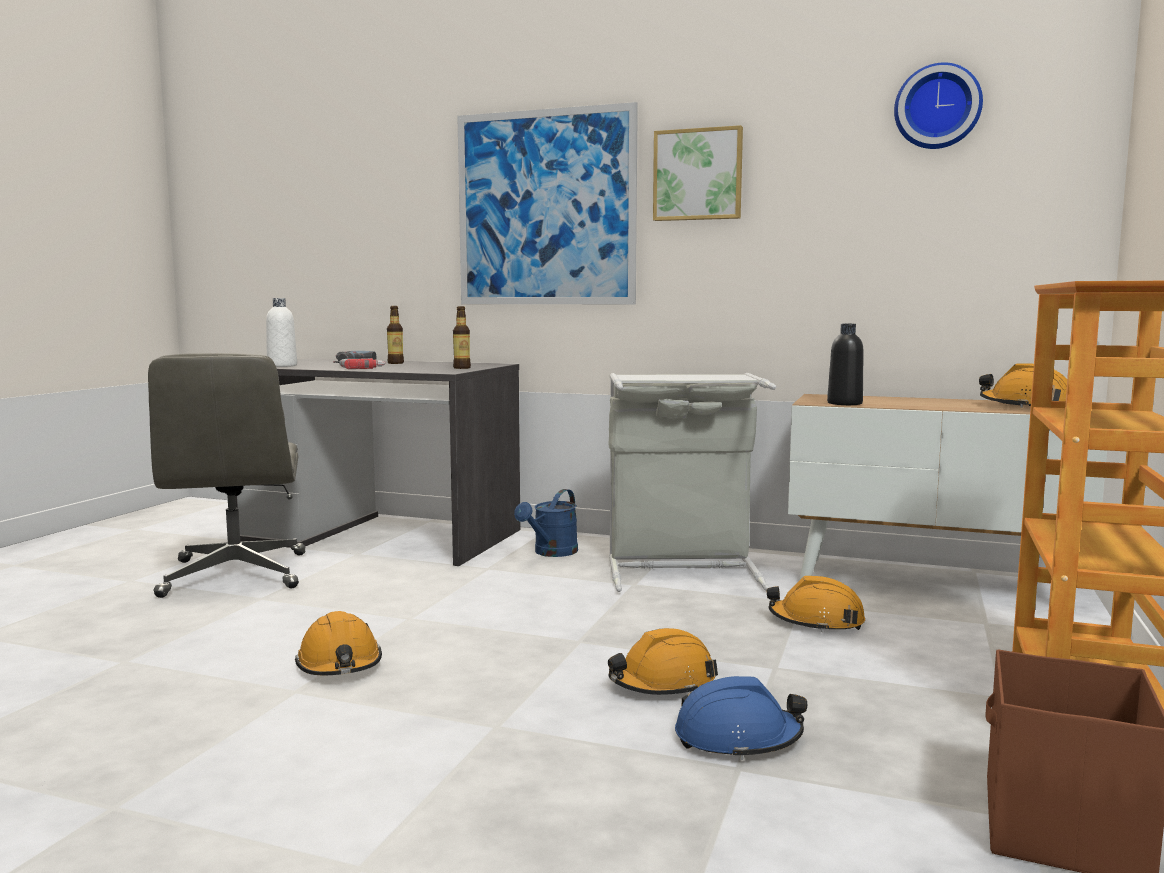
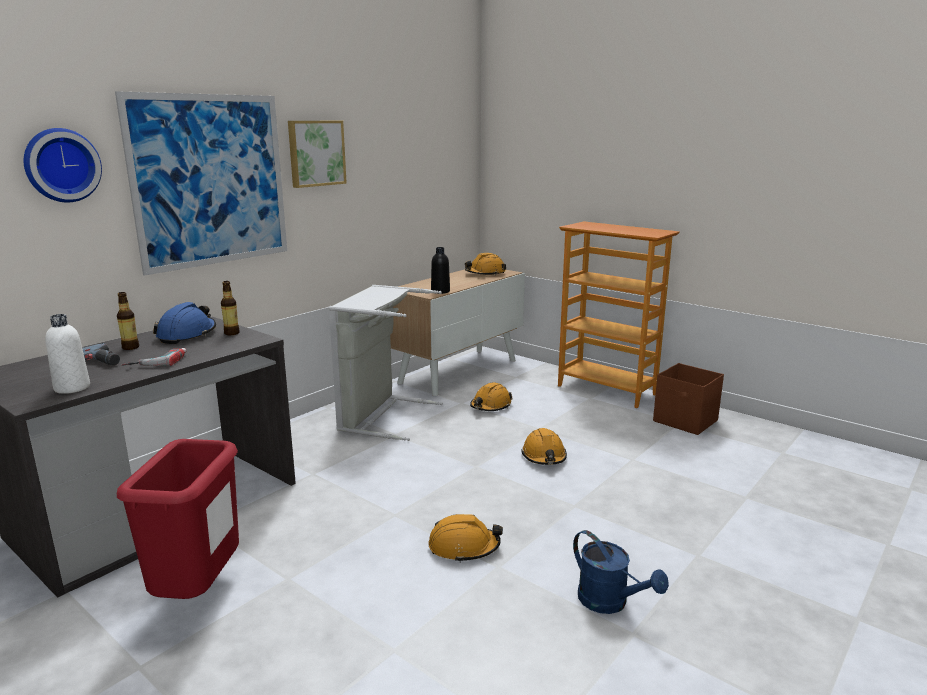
camera: 70 degrees left, 10 degrees up
grey office chair [148,353,306,598] -> red trash can [117,439,239,599]
blue watering can [514,489,578,557] -> blue watering can moved to [573,530,669,614]
blue hard hat [675,676,807,760] -> blue hard hat moved to [153,302,216,344]
wall clock [894,62,983,149] -> wall clock moved to [24,128,102,202]

